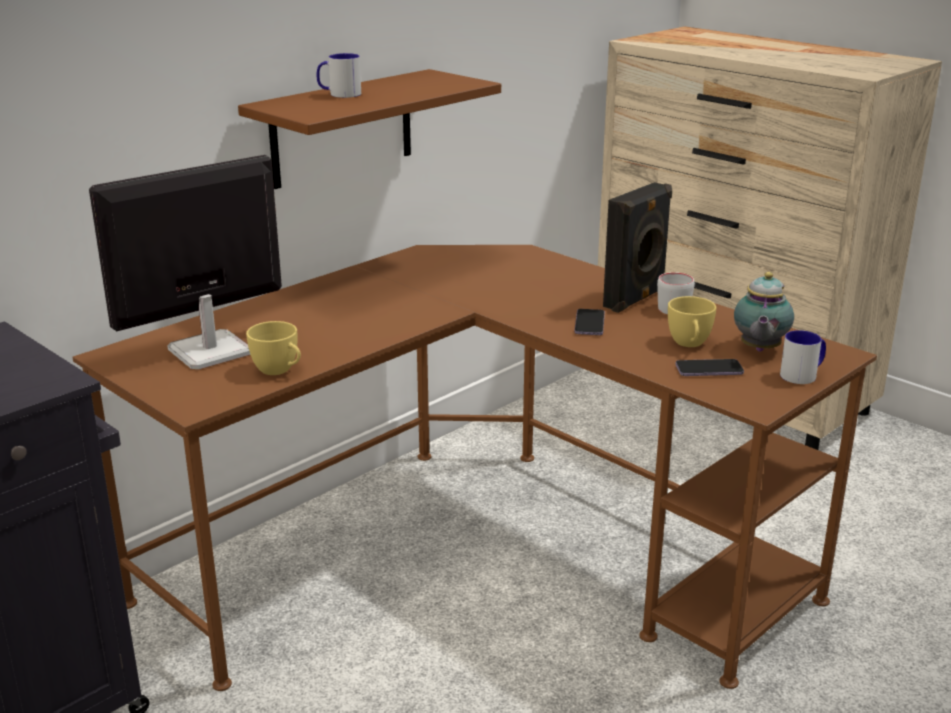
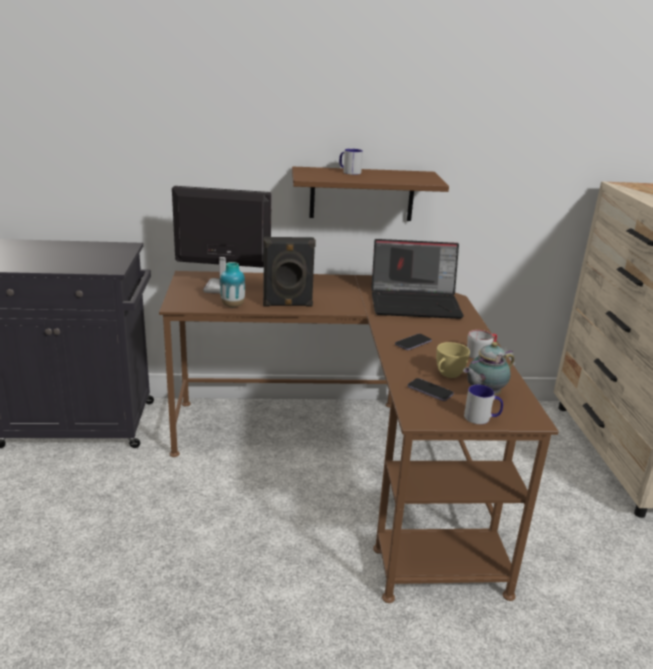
camera: 40 degrees right, 0 degrees up
yellow cup [246,321,301,375] -> vase [220,262,245,307]
black speaker [603,182,672,313] -> black speaker moved to [263,237,316,307]
none -> laptop [371,239,464,319]

